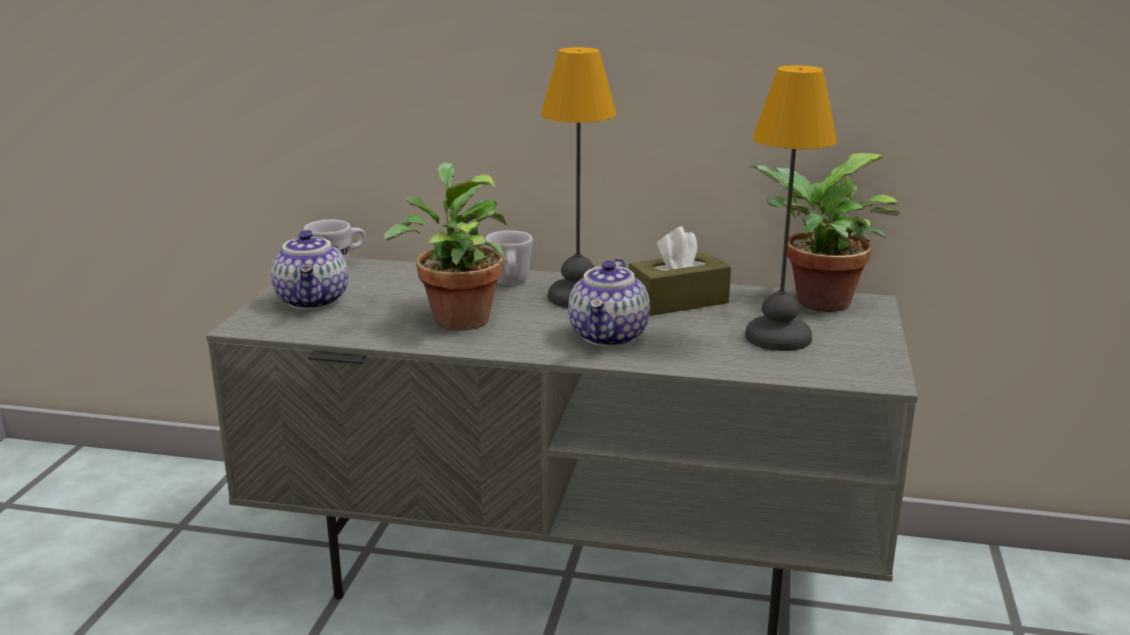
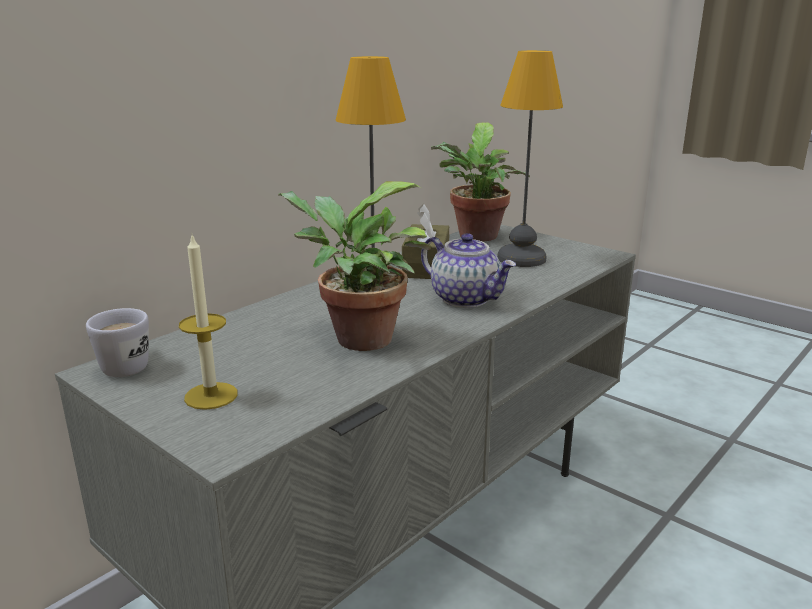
camera: 60 degrees left, 0 degrees up
teapot [271,230,348,310] -> candle [179,235,238,410]
white mug [485,230,533,285] -> none

